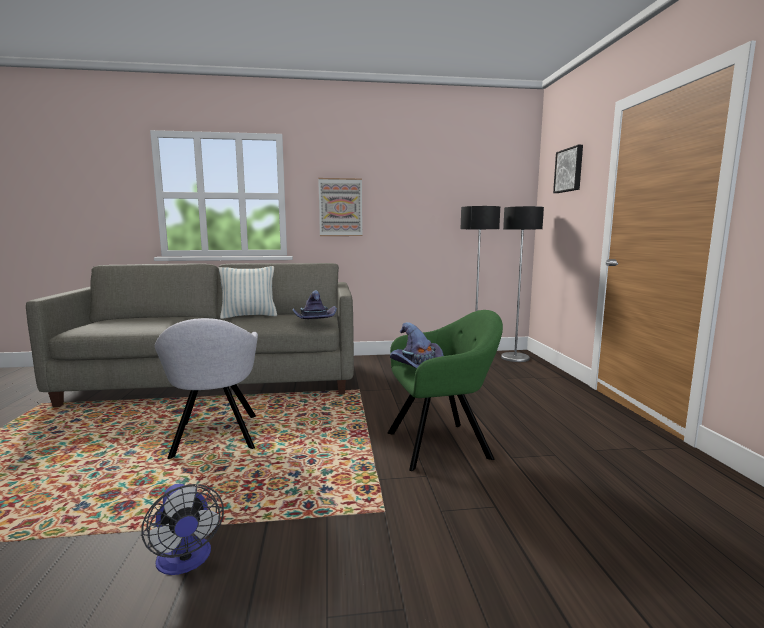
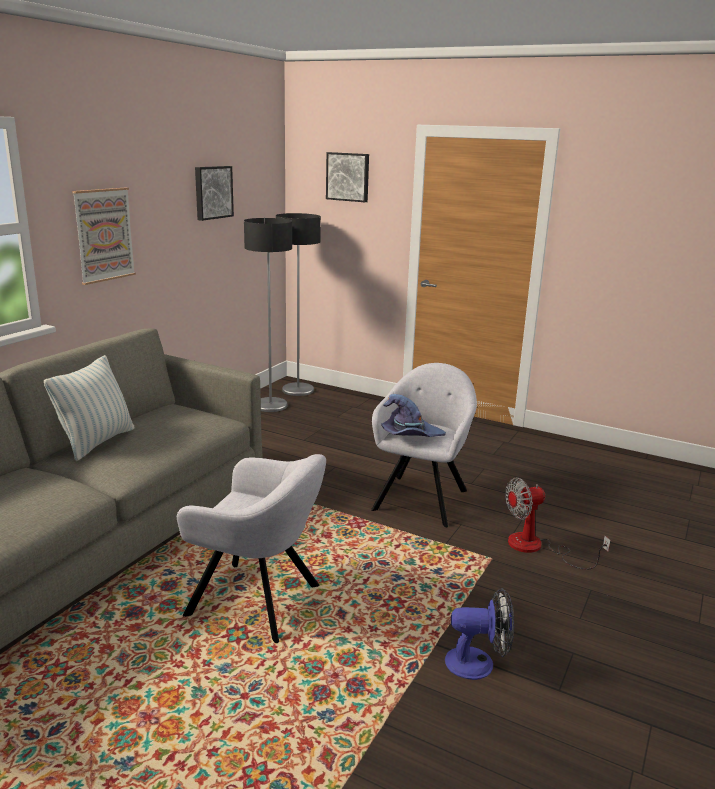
camera: 55 degrees left, 10 degrees up
purple hat [292,290,337,319] -> none
green armchair [388,310,503,471] -> grey armchair [371,363,477,527]
none -> picture [195,166,234,221]
none -> fan [505,477,611,570]

